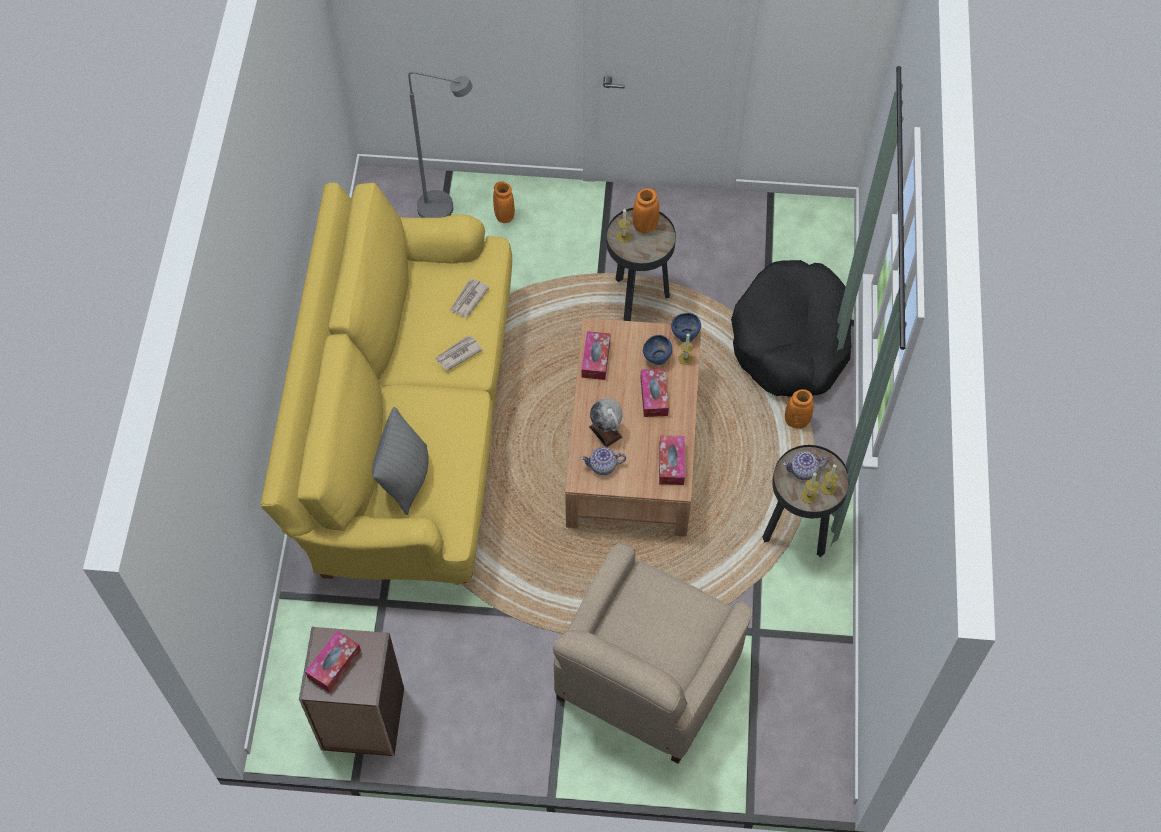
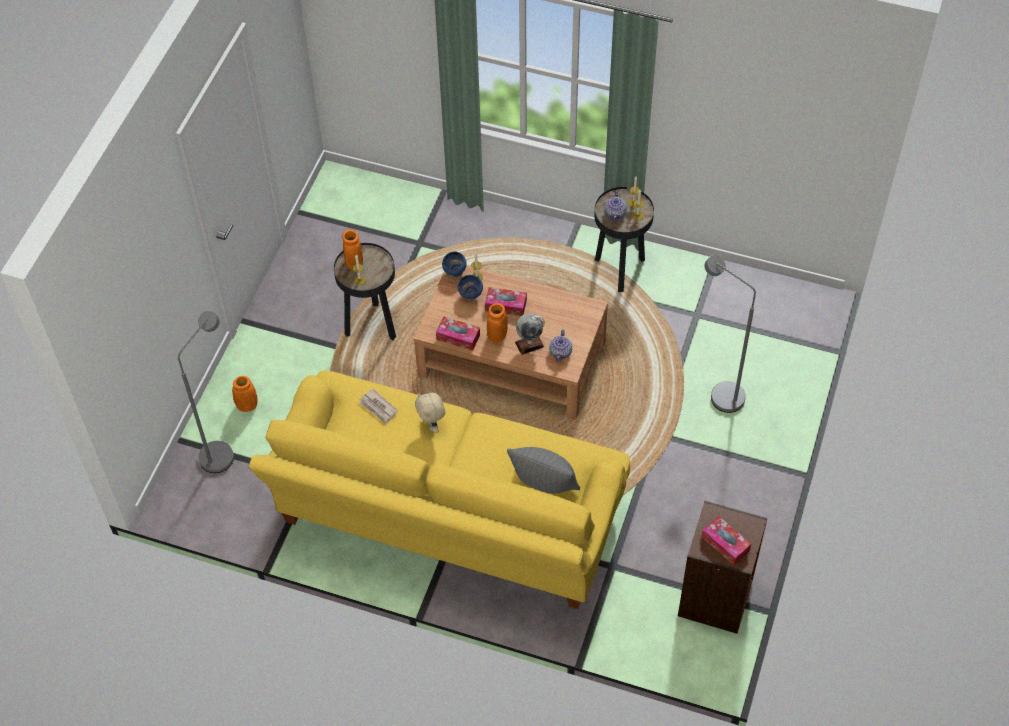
camera: 75 degrees left, 5 degrees down
newspaper [435,335,483,371] -> beige plush toy [415,393,445,433]
beige armchair [553,543,752,764] -> grey floor lamp [704,255,756,413]
tissue box [659,435,685,485] -> none
black dog bed [731,260,852,397] -> none
orange vase [785,389,813,429] -> orange vase moved to [487,303,508,343]

